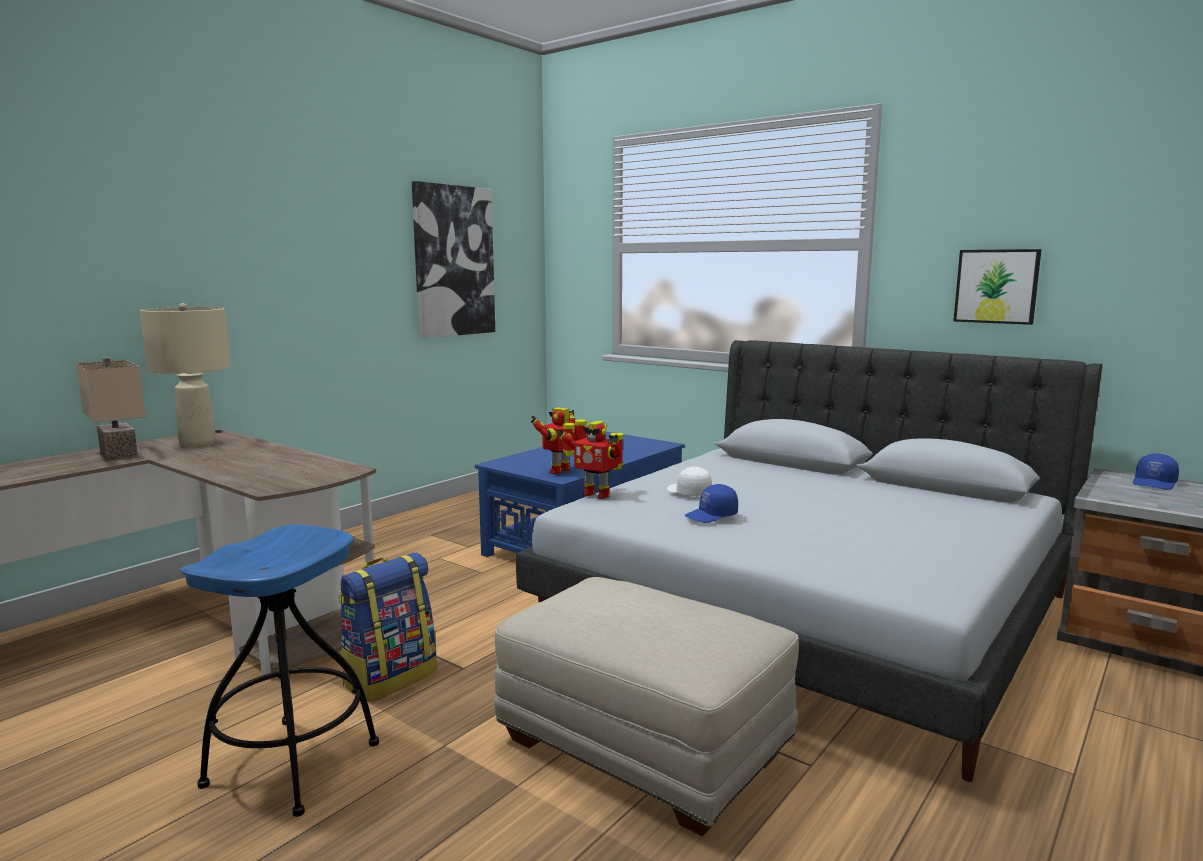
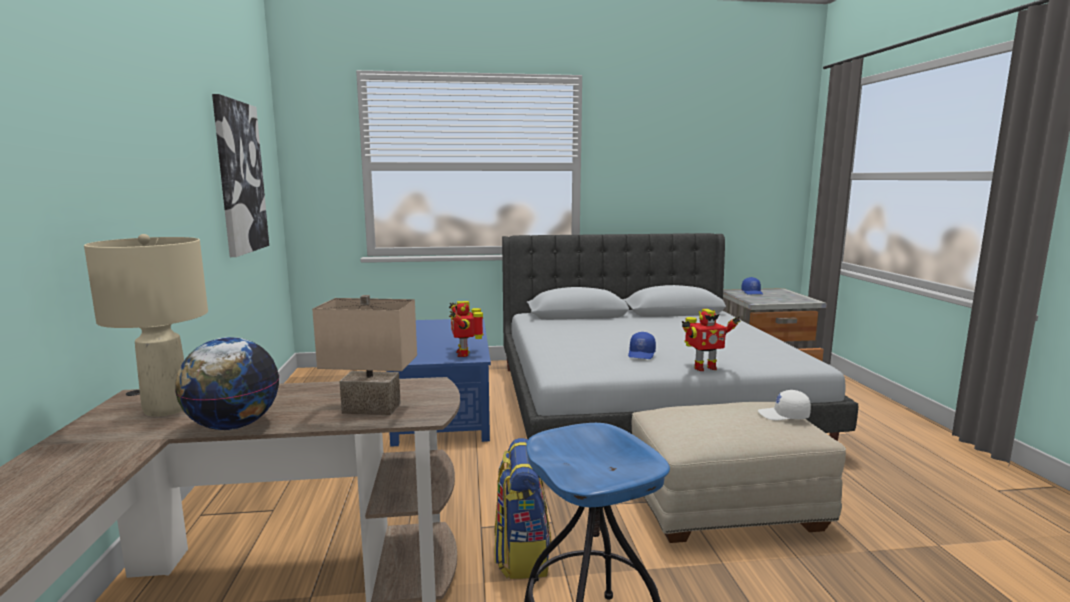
camera: 45 degrees left, 0 degrees up
beige table lamp [76,357,145,462] -> beige table lamp moved to [312,295,417,415]
toy robot [557,421,624,499] -> toy robot moved to [682,309,740,371]
white cap [667,467,712,496] -> white cap moved to [758,390,811,420]
picture [953,249,1042,325] -> none
none -> globe [175,337,279,430]

